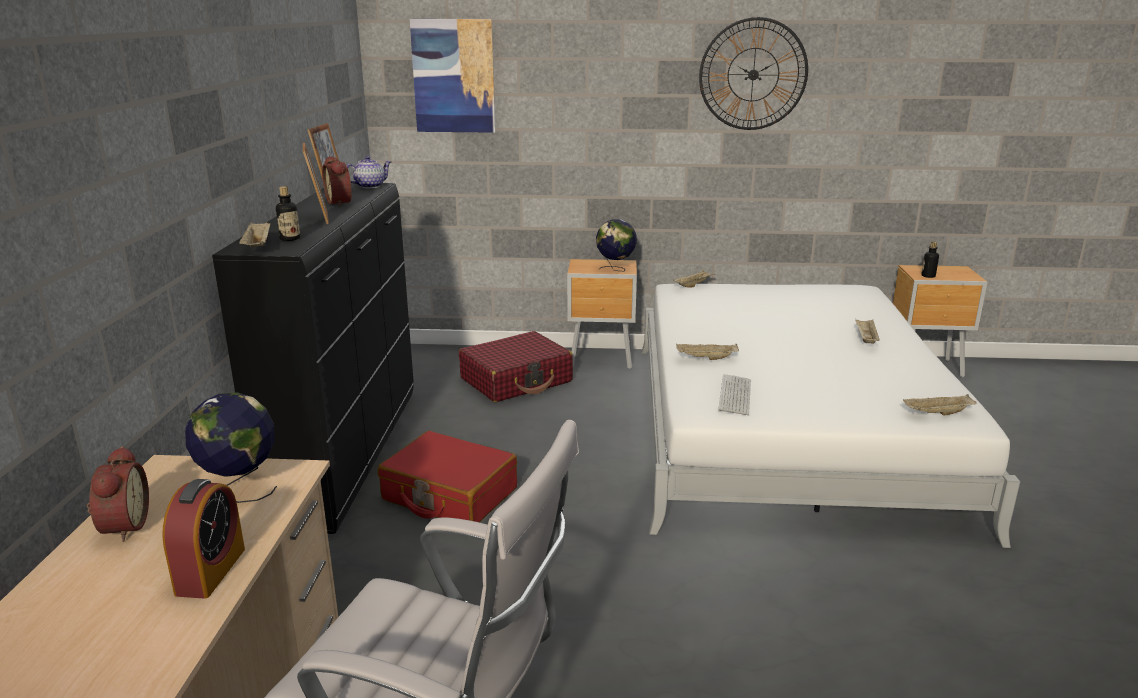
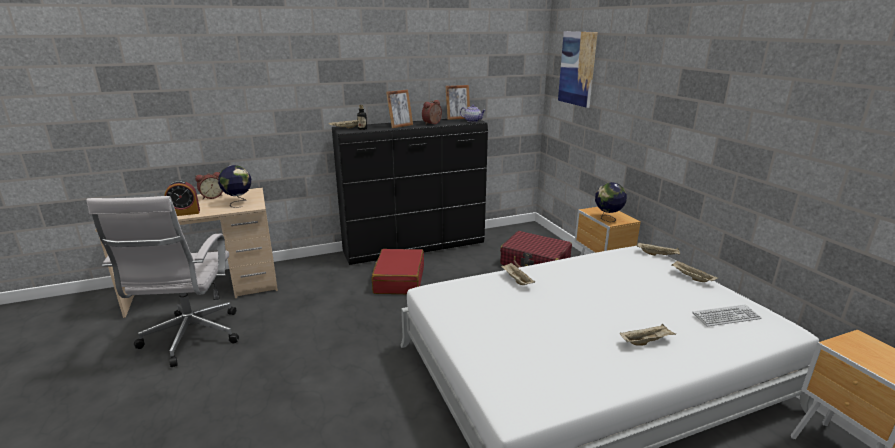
camera: 65 degrees right, 0 degrees up
wall clock [699,17,808,130] -> none
keyboard [718,374,751,415] -> keyboard moved to [692,305,761,327]
beige tray [903,394,977,415] -> beige tray moved to [671,260,718,282]
bottle [921,241,939,278] -> none

